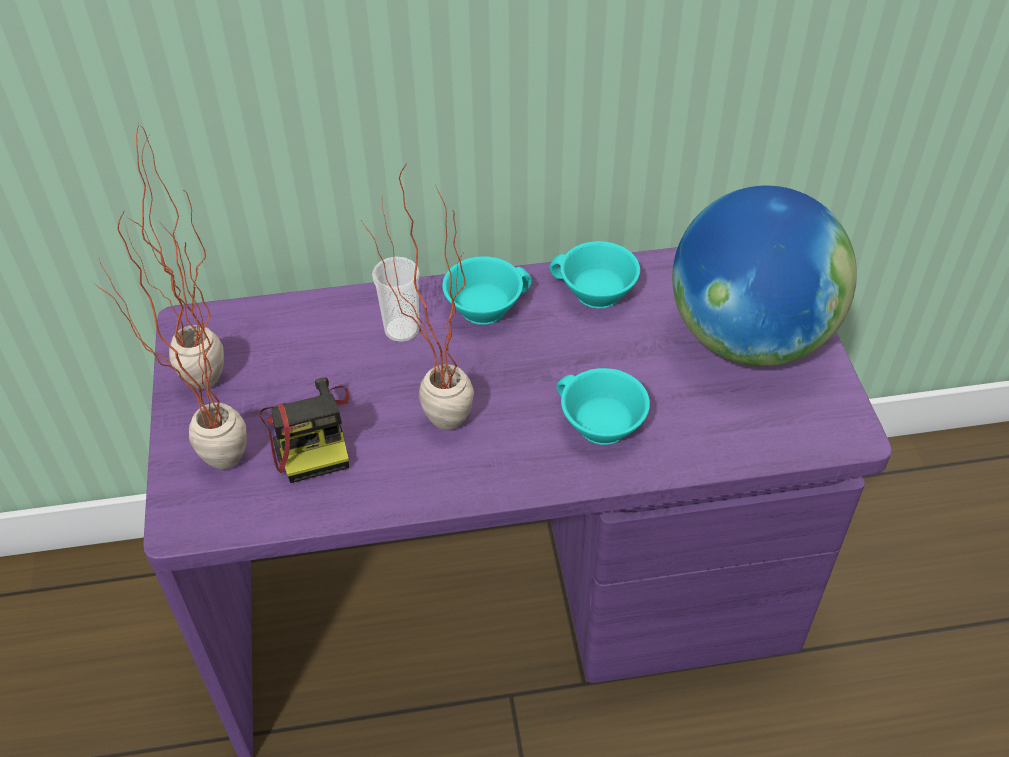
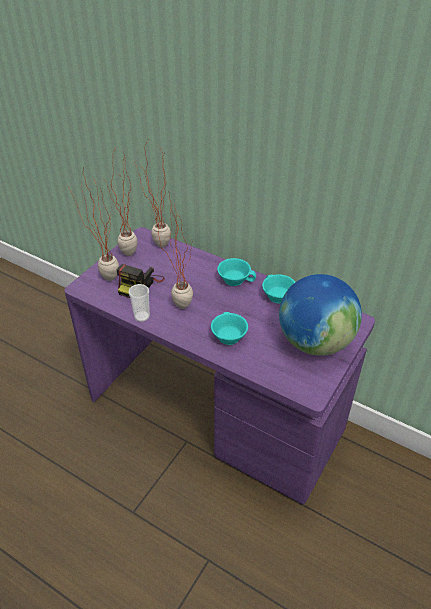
camera: 40 degrees right, 5 degrees down
cup [372,256,420,342] -> cup moved to [129,284,150,322]
none -> potted plant [134,141,171,248]

